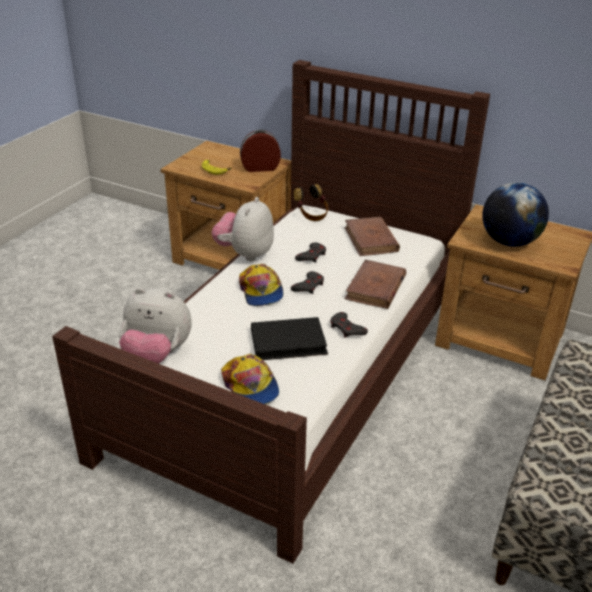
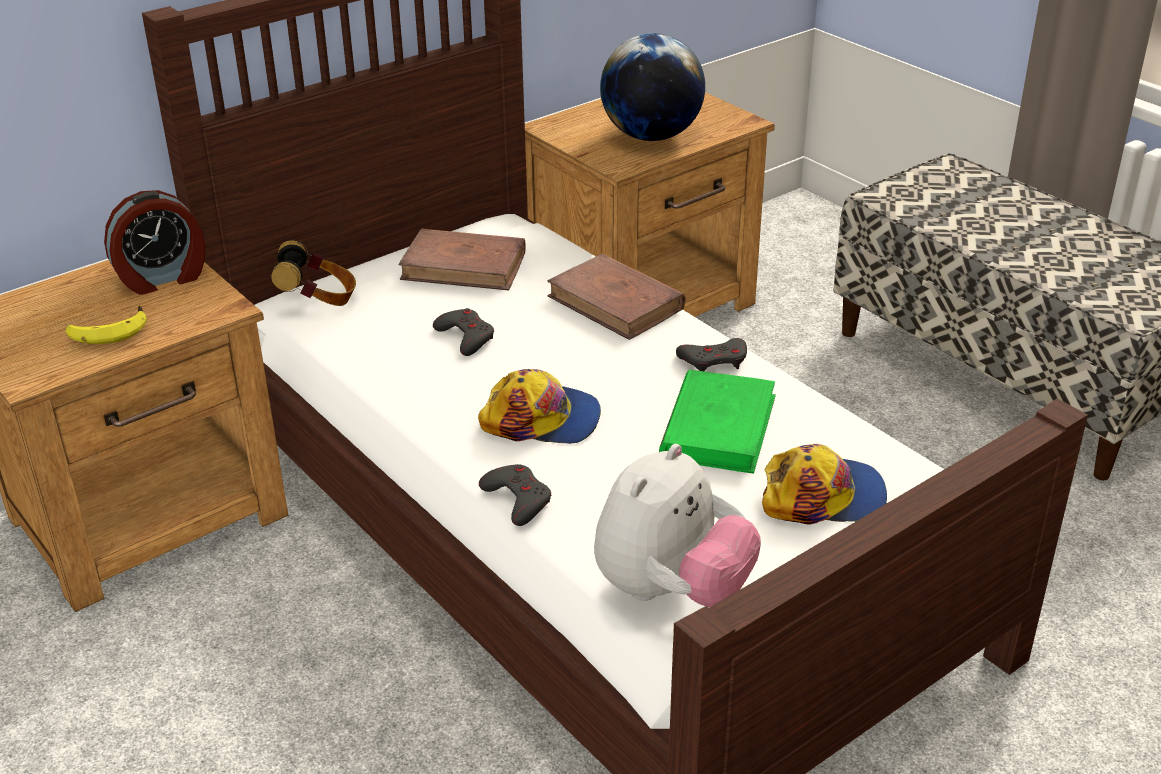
camera: 65 degrees left, 0 degrees up
plush toy [212,197,274,261] -> none
alarm clock [240,130,281,172] -> alarm clock turned 135 degrees counterclockwise [104,190,205,295]
black book [251,317,328,360] -> green book [659,370,776,474]
grey game controller [291,271,324,294] -> grey game controller moved to [479,464,551,526]

